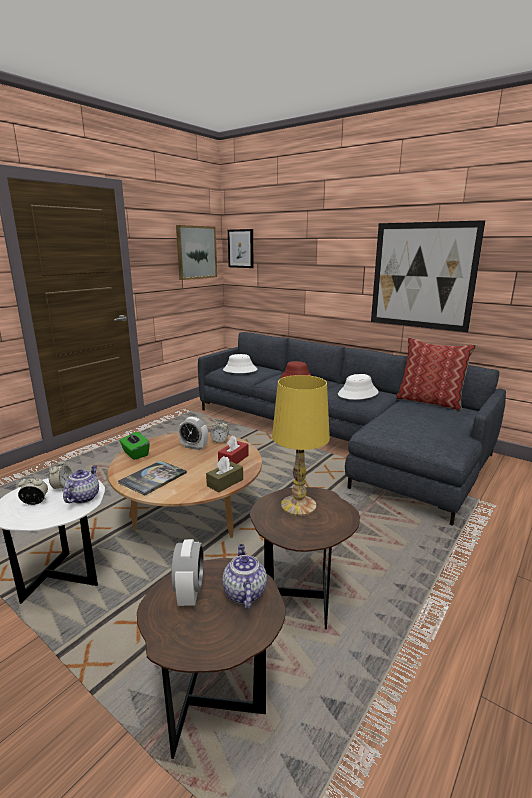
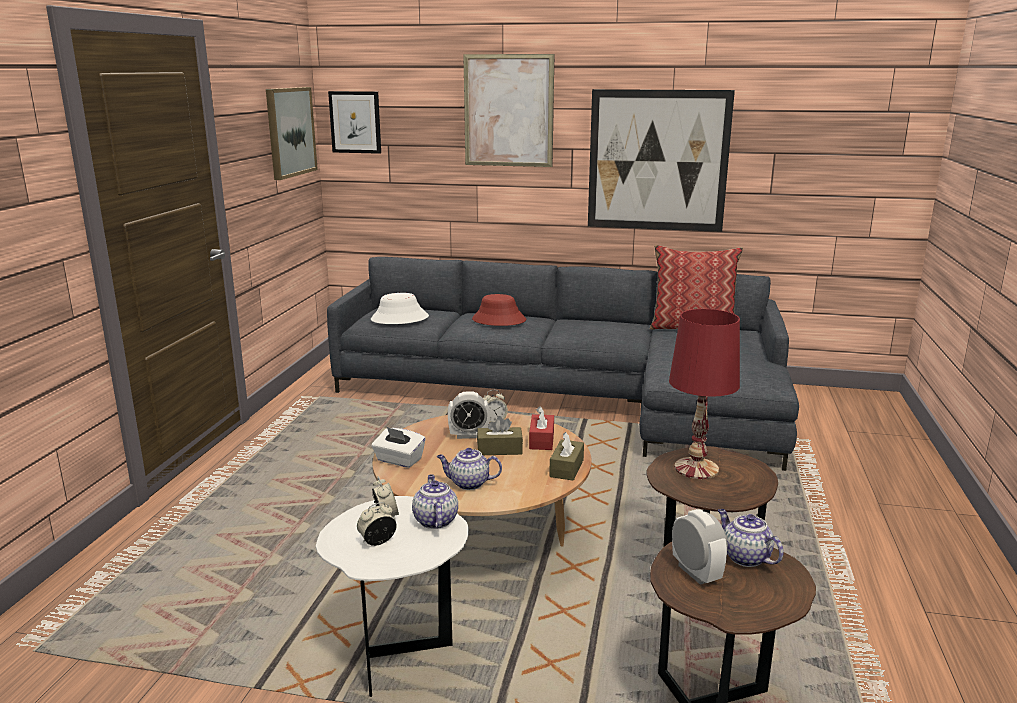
camera: 25 degrees left, 0 degrees up
book [118,460,187,495] -> teapot [437,448,502,490]
green tissue box [119,431,150,460] -> white tissue box [372,427,426,468]
yellow table lamp [272,375,330,516] -> red table lamp [669,309,740,479]
white hat [338,374,379,400] -> none
none -> picture [463,54,554,167]
none -> brown tissue box [477,416,523,455]

